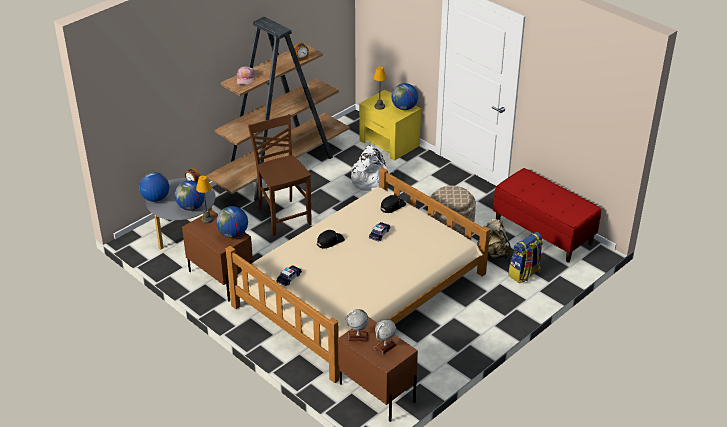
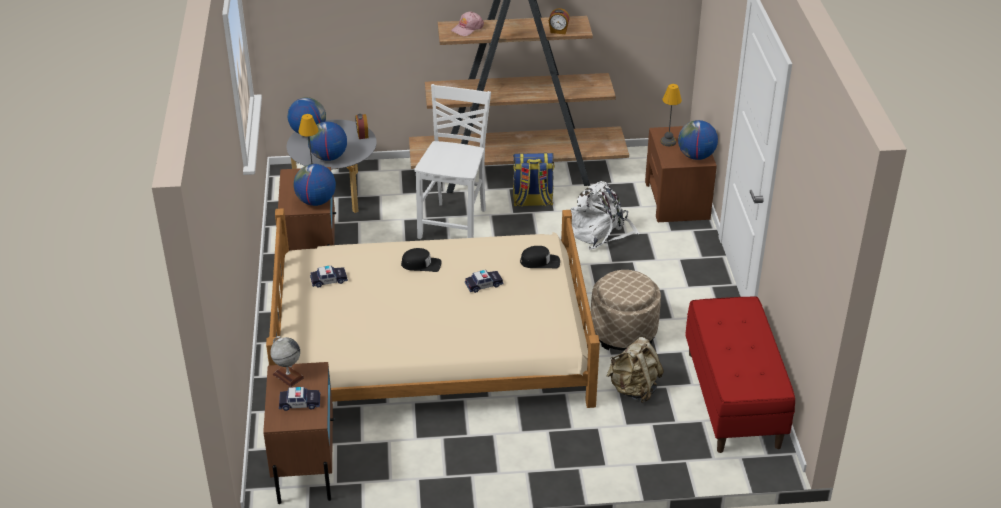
camera: 40 degrees right, 0 degrees up
brown chair [248,114,312,236] -> white chair [414,84,491,239]
yellow nightstand [359,90,421,160] -> brown nightstand [645,126,717,222]
globe [374,319,397,355] -> toy car [279,387,320,411]
backpack [508,232,543,283] -> backpack moved to [513,153,554,207]

